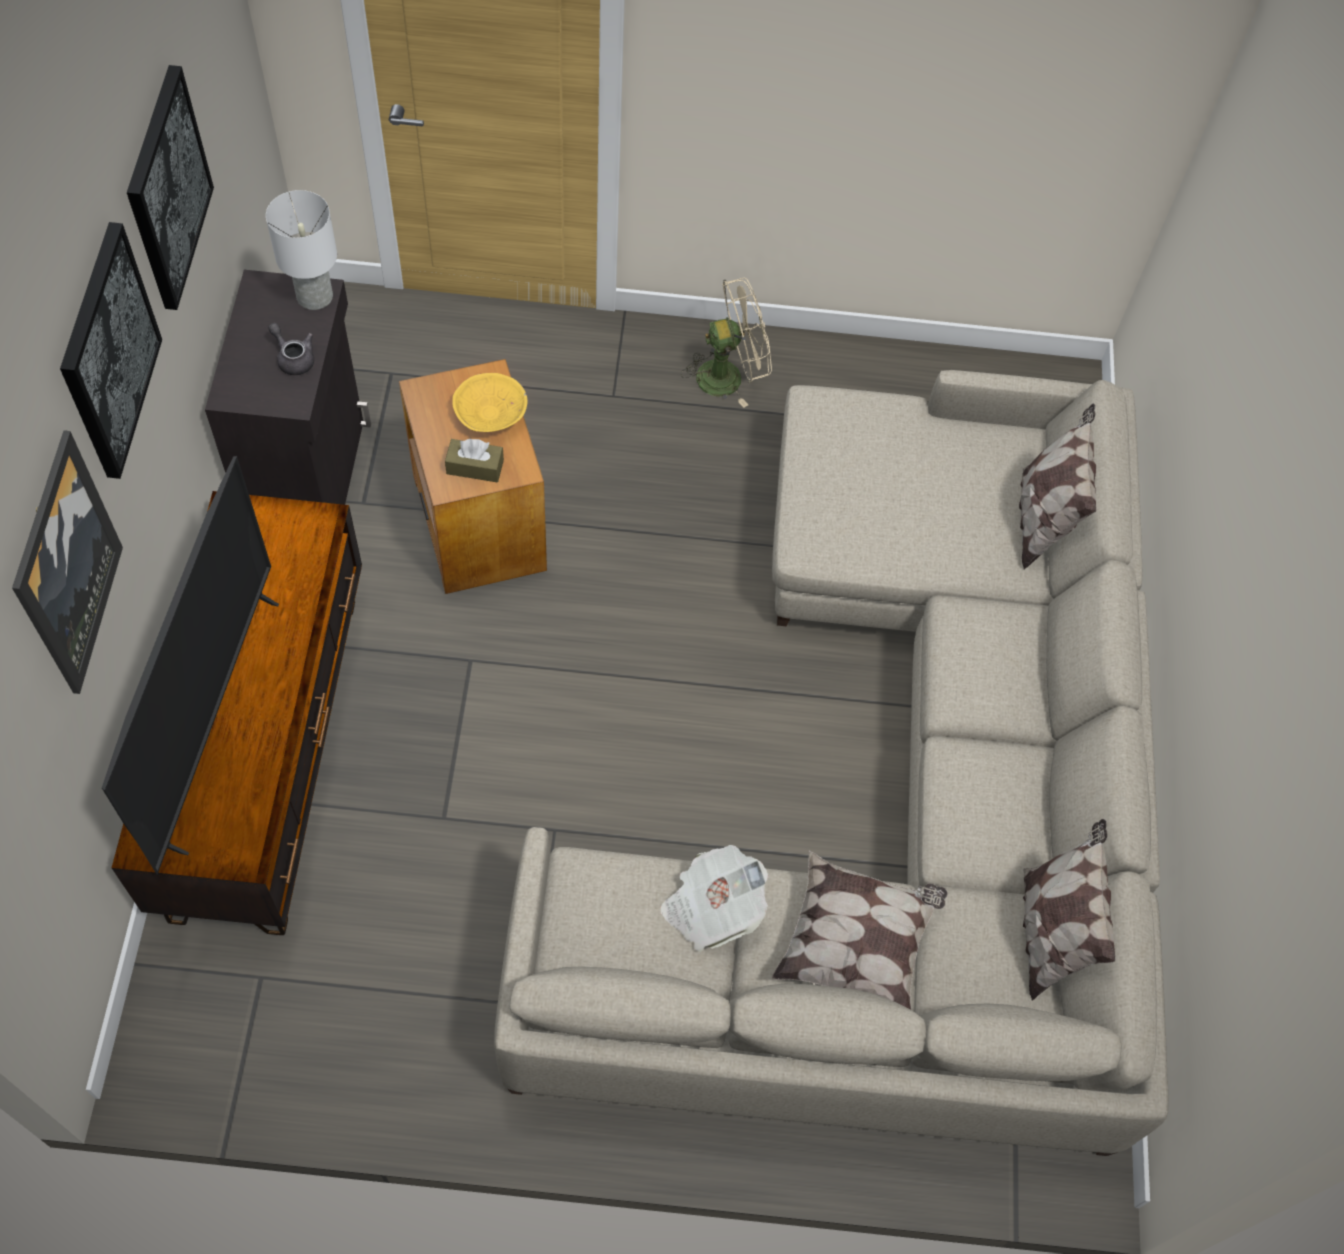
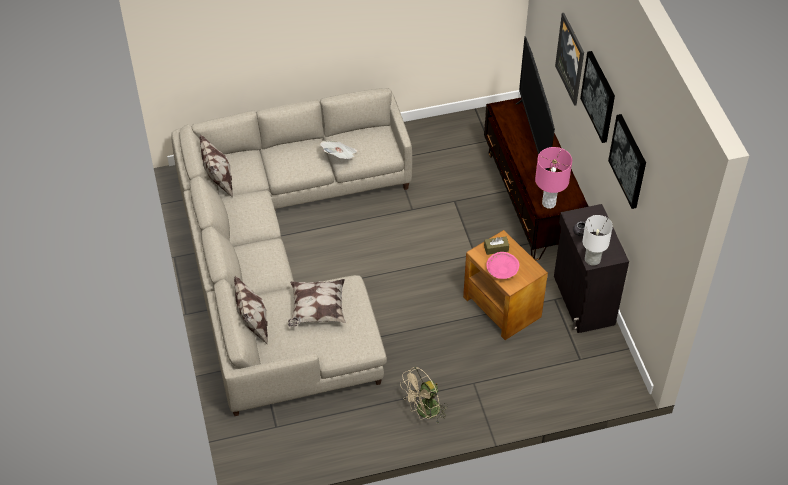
camera: 165 degrees right, 10 degrees down
yellow bowl [452,373,528,432] -> pink bowl [486,252,519,279]
pillow [772,851,948,1010] -> pillow moved to [288,279,346,327]
none -> pink table lamp [535,147,572,209]

